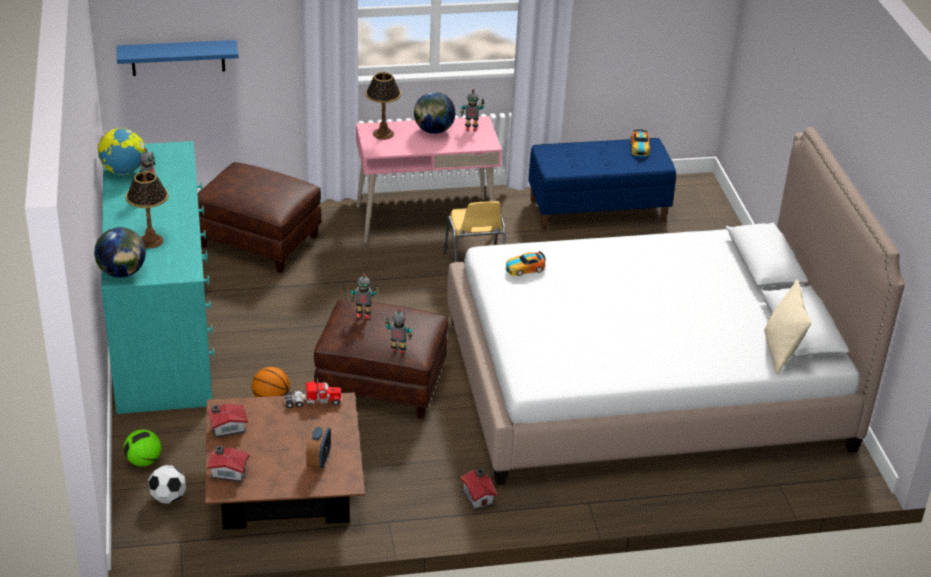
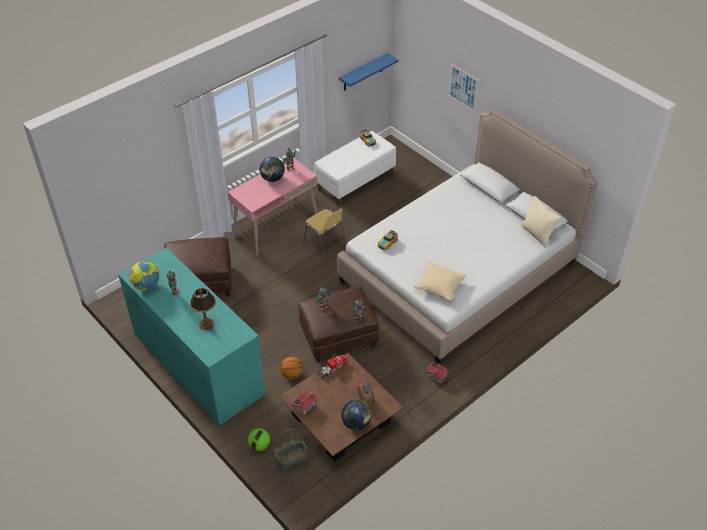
camera: 30 degrees left, 10 degrees up
globe [94,227,146,278] -> globe moved to [341,400,372,430]
blue shelf [117,40,239,76] -> blue shelf moved to [339,53,399,91]
football [148,465,186,504] -> basket [274,428,307,470]
toy house [207,446,250,483] -> none
table lamp [365,72,401,140] -> none
blue bench [528,138,676,230] -> white bench [314,131,396,206]
none -> beige pillow [414,262,466,301]
none -> picture [448,64,479,112]

